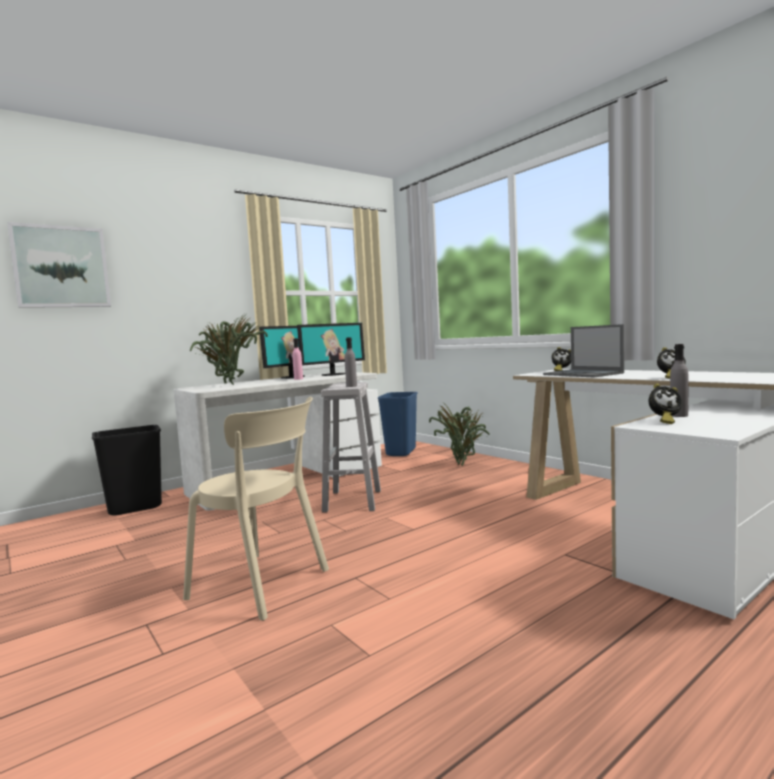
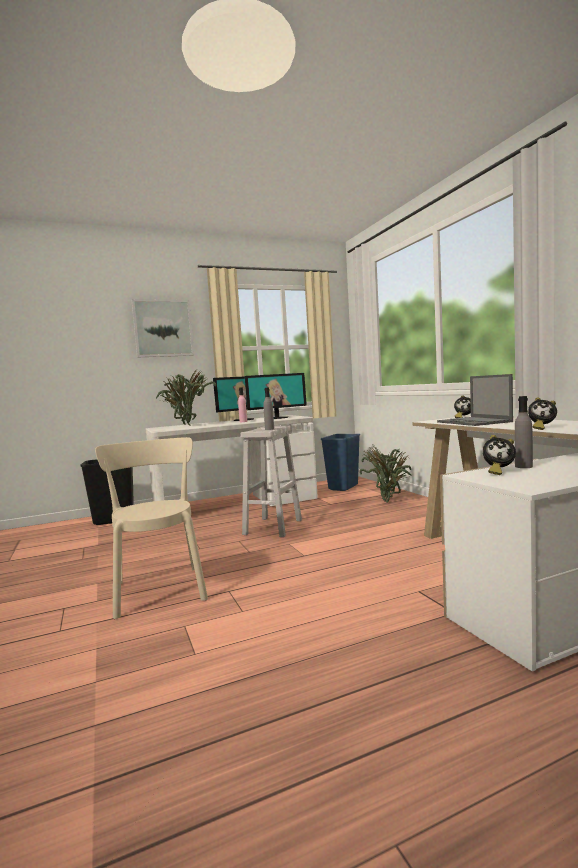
camera: 15 degrees right, 0 degrees up
picture [7,222,111,308] -> picture moved to [132,299,194,358]
beige chair [183,397,329,621] -> beige chair turned 150 degrees counterclockwise [95,437,208,619]

